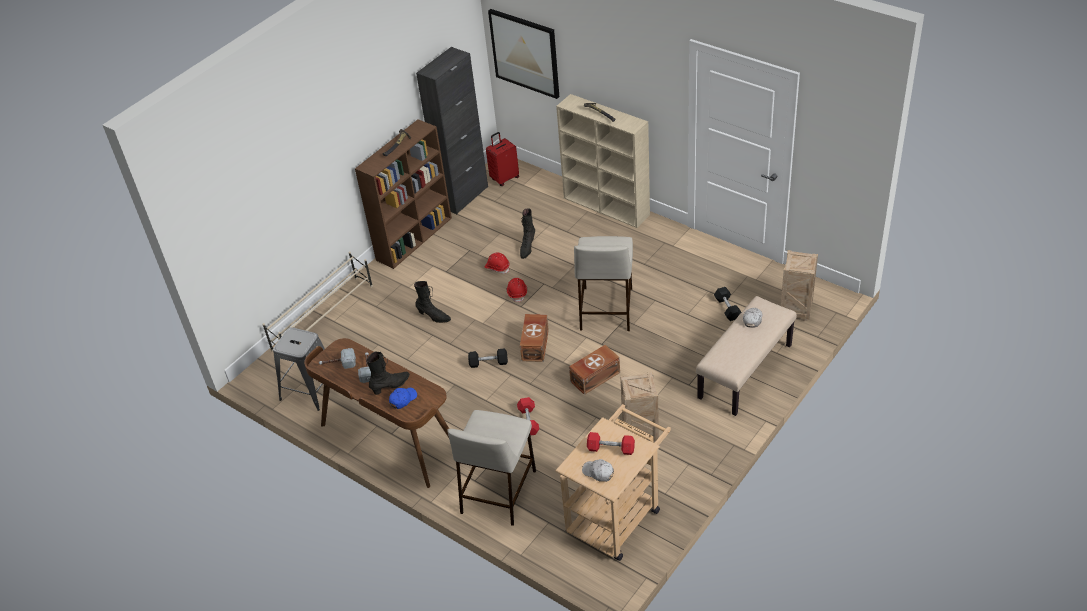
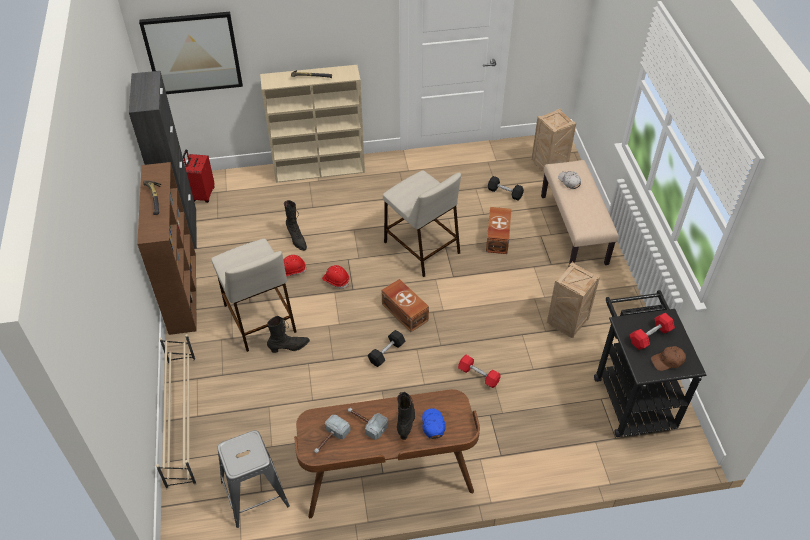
camera: 50 degrees left, 5 degrees up
beige stool [447,410,536,526] -> beige stool moved to [211,239,297,352]
beige cart [555,404,671,561] -> black cart [594,290,706,437]
brown storage box [569,345,620,395] -> brown storage box moved to [486,207,511,254]
white cap [582,459,614,482] -> brown cap [651,346,686,371]

